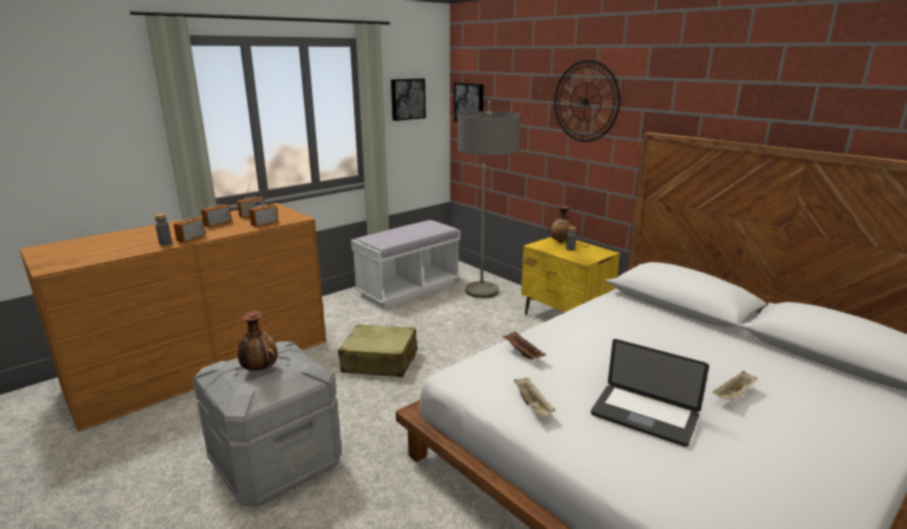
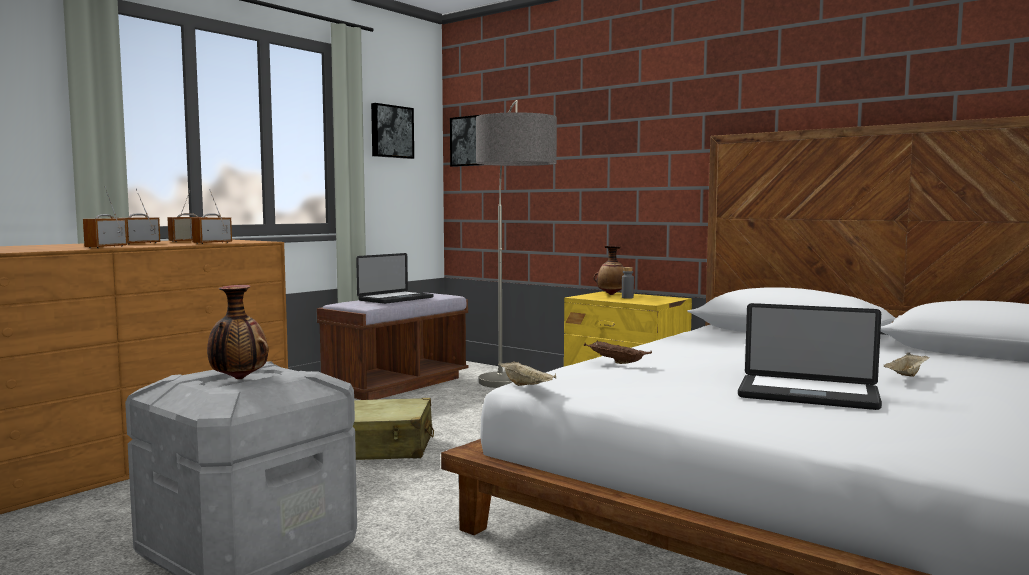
camera: 10 degrees left, 15 degrees down
grey bottle [155,214,172,245] -> none
white bench [351,220,460,308] -> brown bench [317,293,469,400]
beige tray [514,378,555,416] -> beige tray moved to [498,361,556,386]
wall clock [554,60,620,142] -> none
none -> laptop [356,253,434,304]

